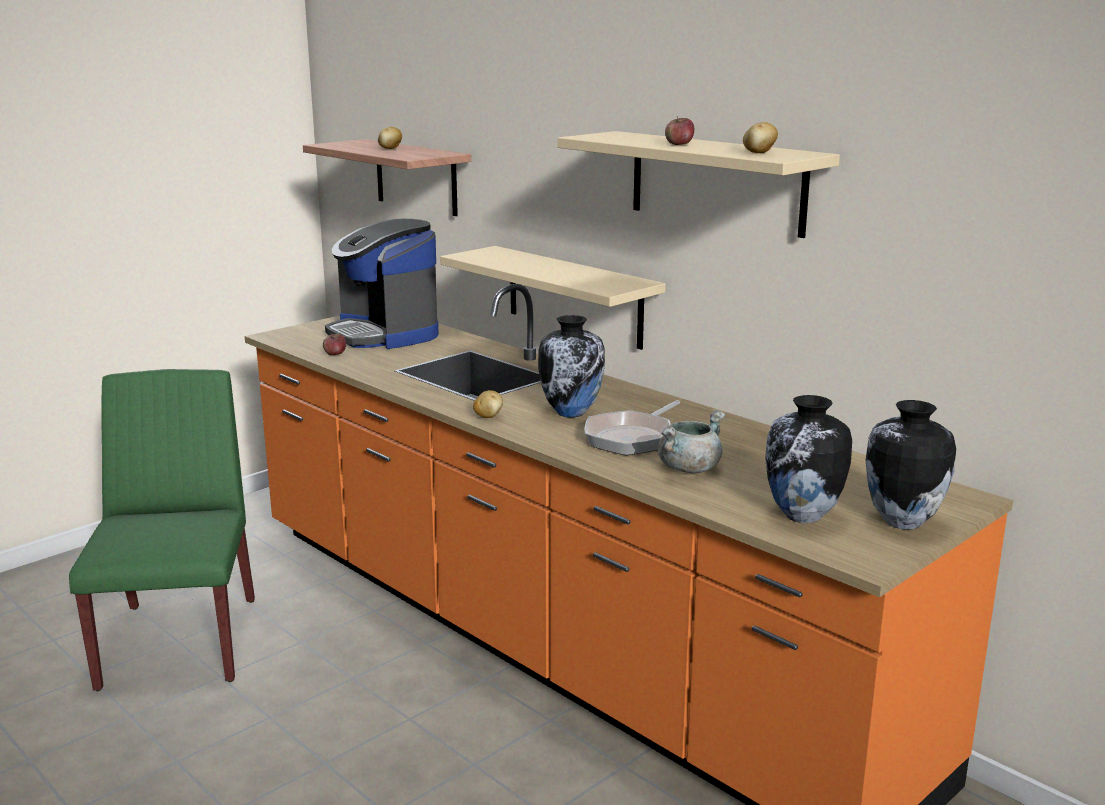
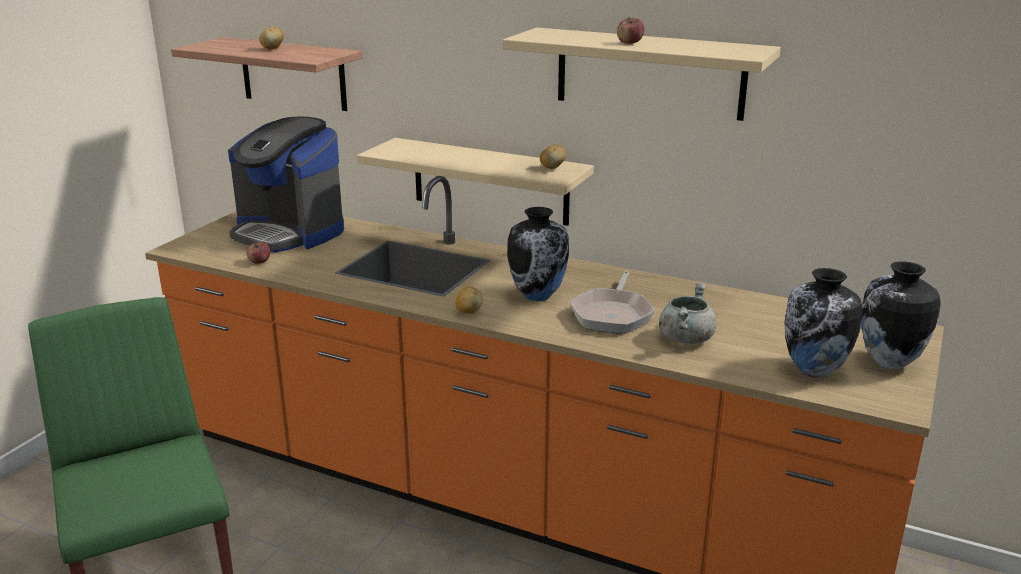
camera: 20 degrees left, 5 degrees up
potato [743,122,778,153] -> potato moved to [540,145,566,169]

